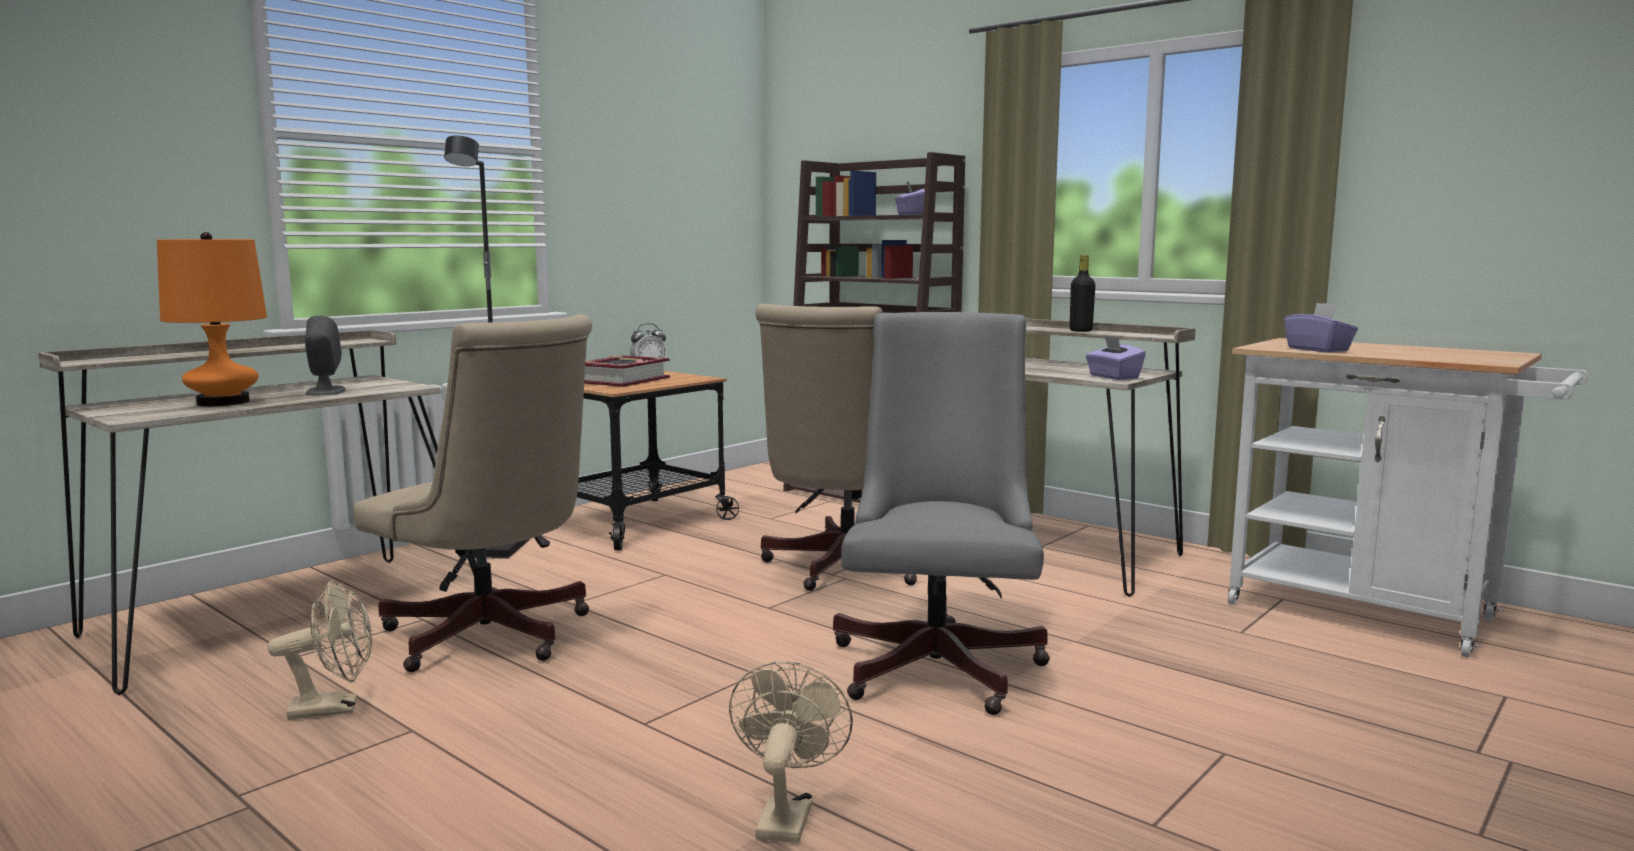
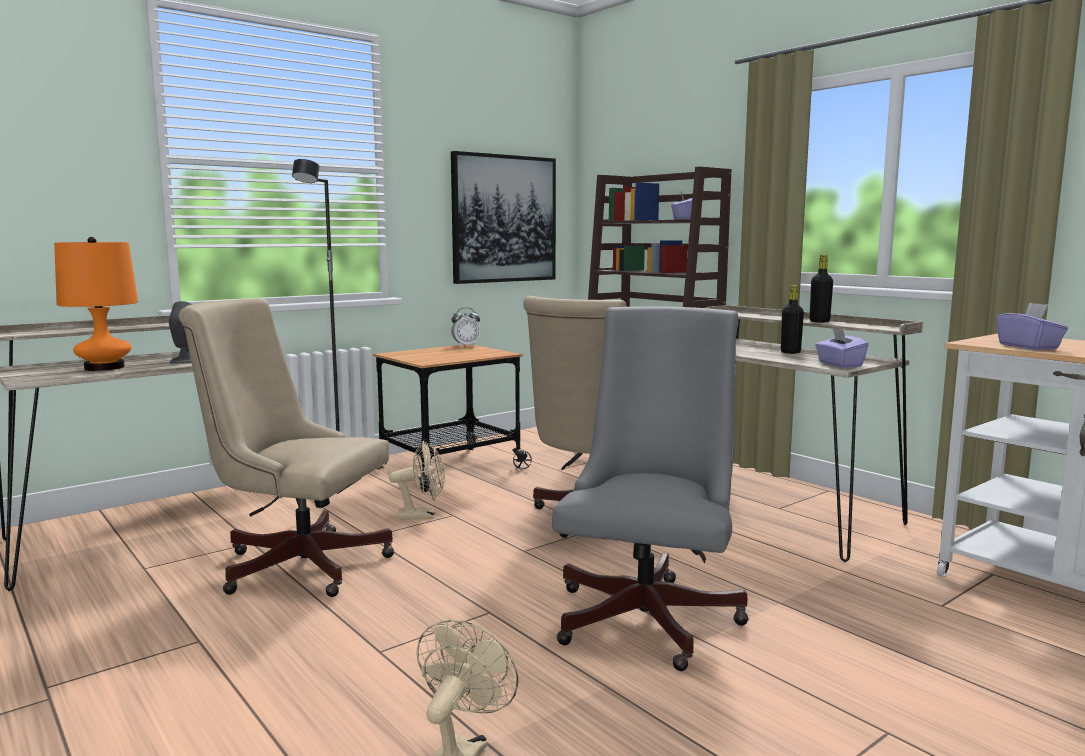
camera: 10 degrees right, 0 degrees up
beige fan [268,580,372,720] -> beige fan moved to [389,441,445,520]
beige office chair [353,314,592,672] -> beige office chair turned 150 degrees clockwise [179,298,394,597]
book [584,355,670,387] -> none
none -> picture [451,151,556,284]
none -> black bottle [781,285,804,354]

